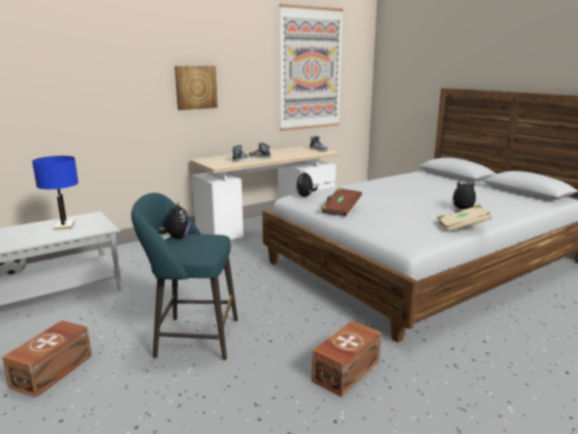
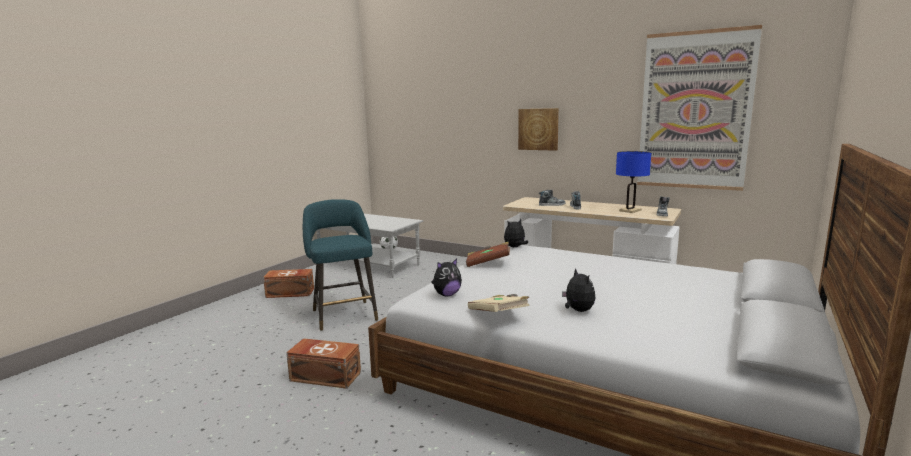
camera: 65 degrees right, 5 degrees down
blue table lamp [32,156,78,230] -> blue table lamp moved to [616,151,651,213]
plush toy [158,201,190,239] -> plush toy moved to [431,259,462,296]

